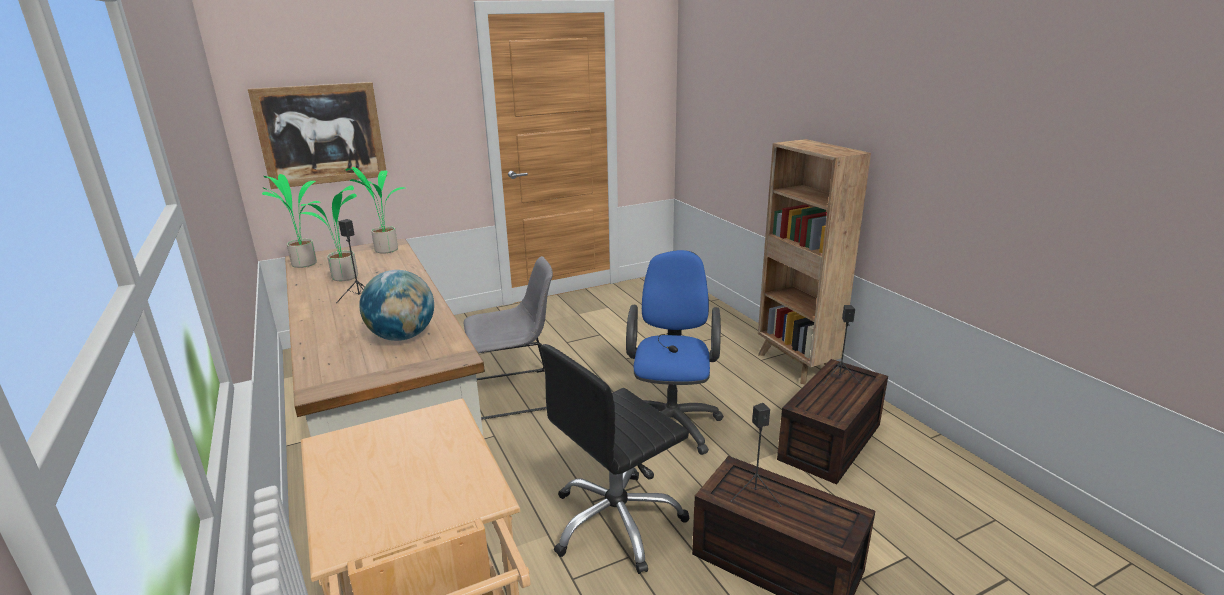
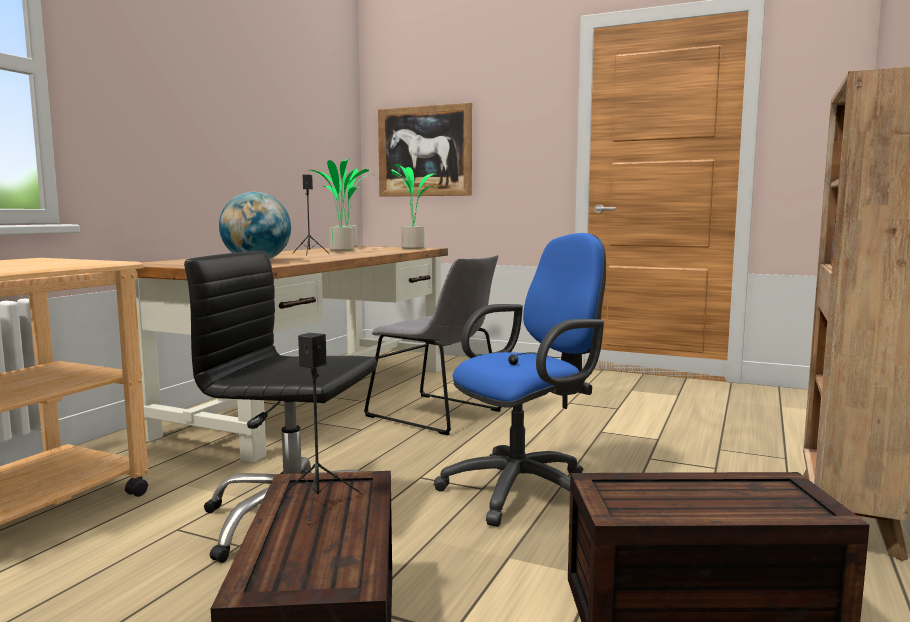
camera: 50 degrees right, 15 degrees down
black speaker [823,305,862,385] -> none

